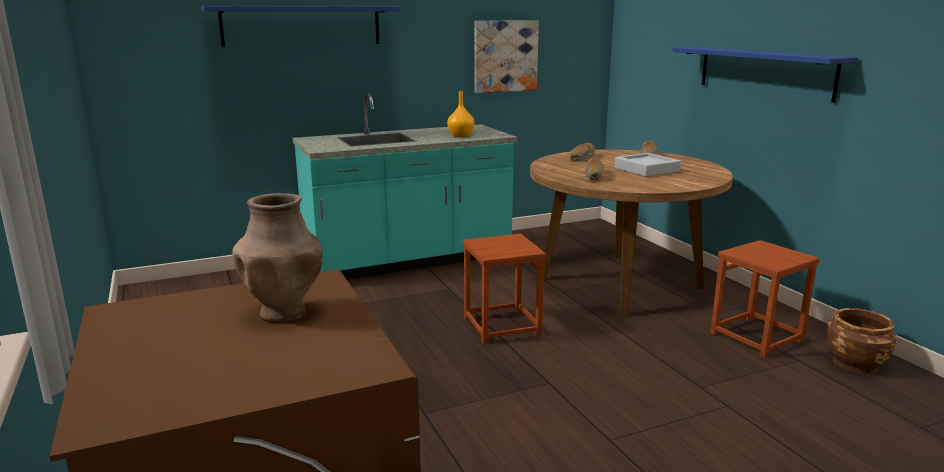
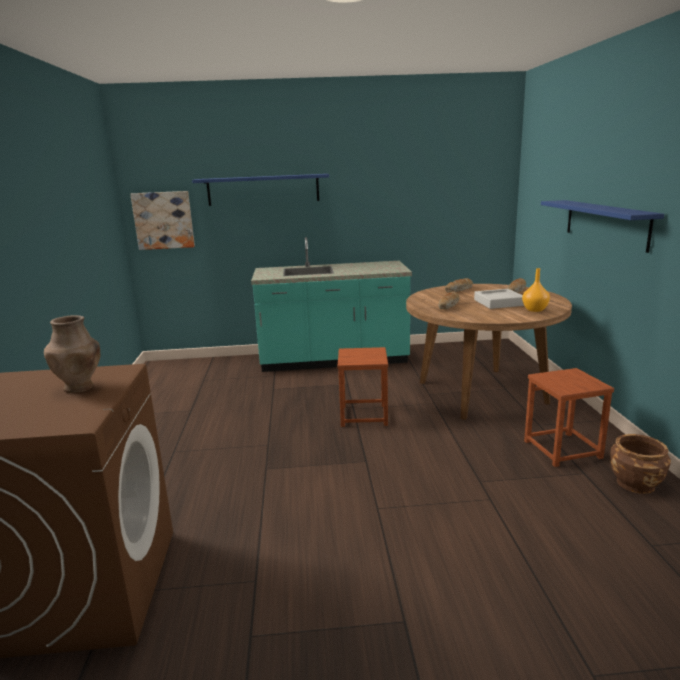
camera: 20 degrees right, 0 degrees up
orange vase [447,91,475,138] -> orange vase moved to [522,268,550,312]
picture [475,20,539,93] -> picture moved to [130,191,195,250]

